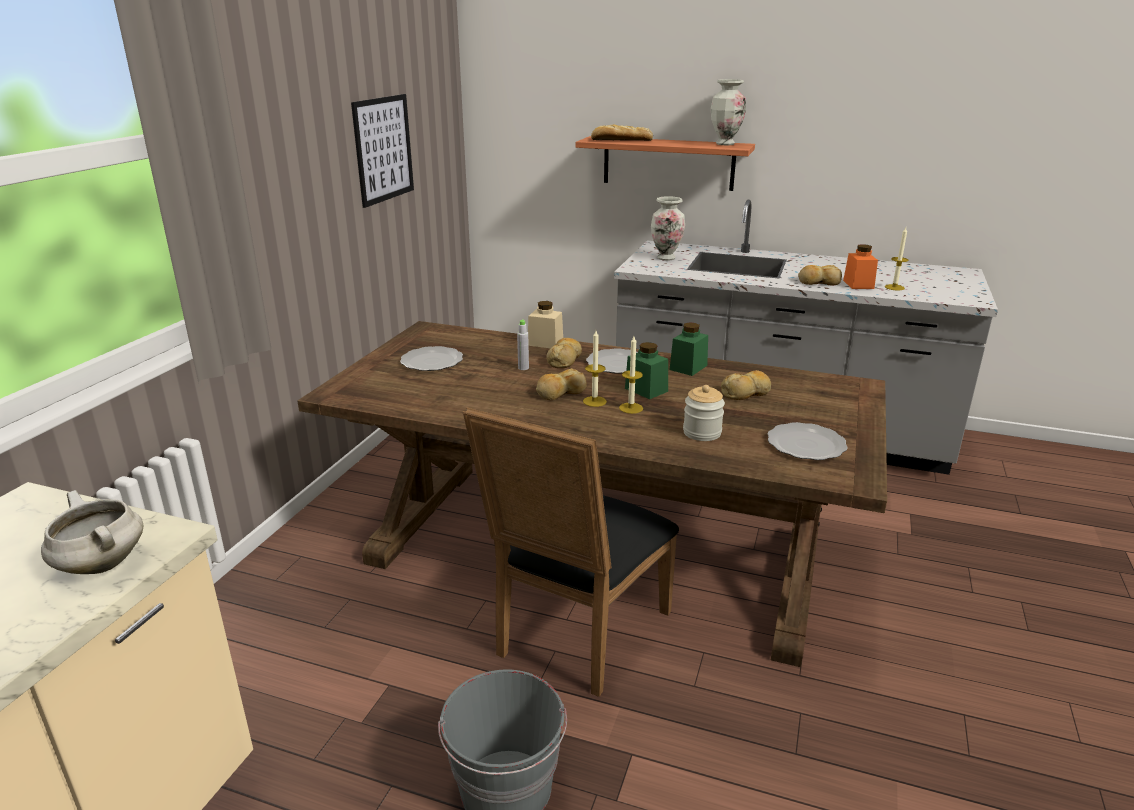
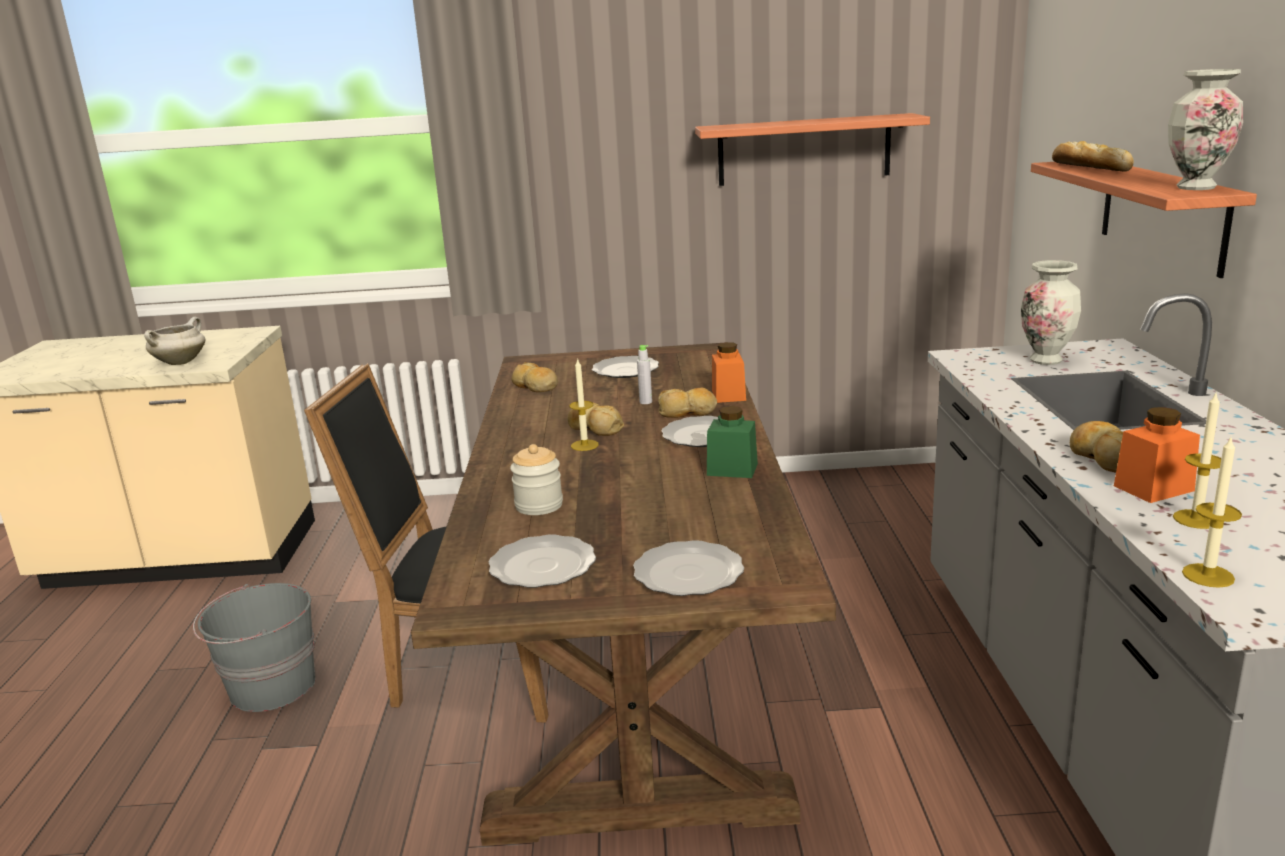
camera: 70 degrees right, 5 degrees down
picture [351,94,414,208] -> shelf [695,113,930,186]
beige jar [528,301,563,348] -> orange jar [712,342,746,403]
candle [619,336,643,414] -> candle moved to [1182,438,1242,588]
green jar [625,342,668,399] -> none
bread [721,370,771,400] -> bread moved to [512,362,558,392]
none -> plate [633,540,744,596]

